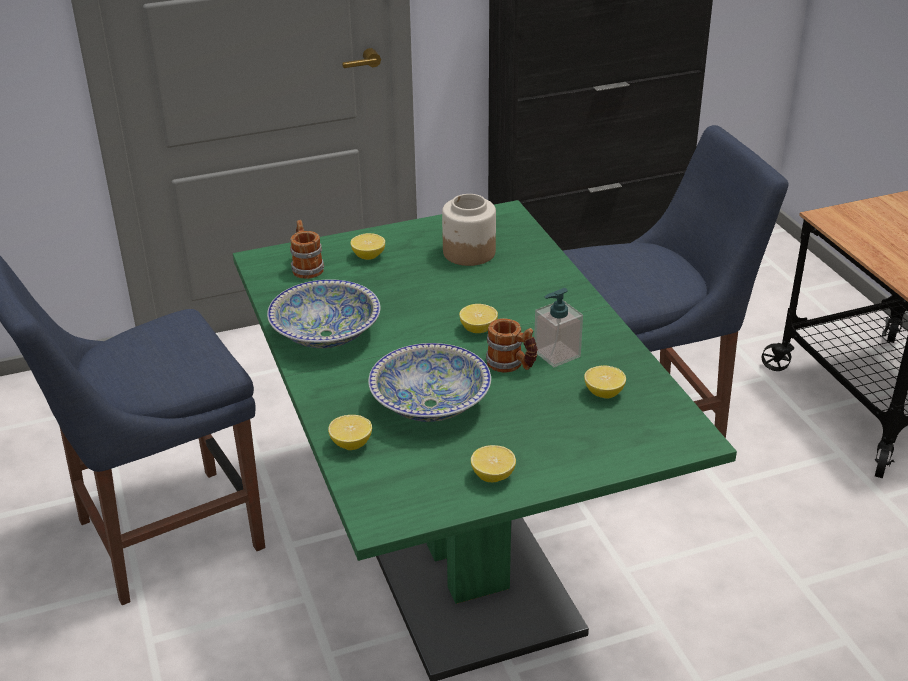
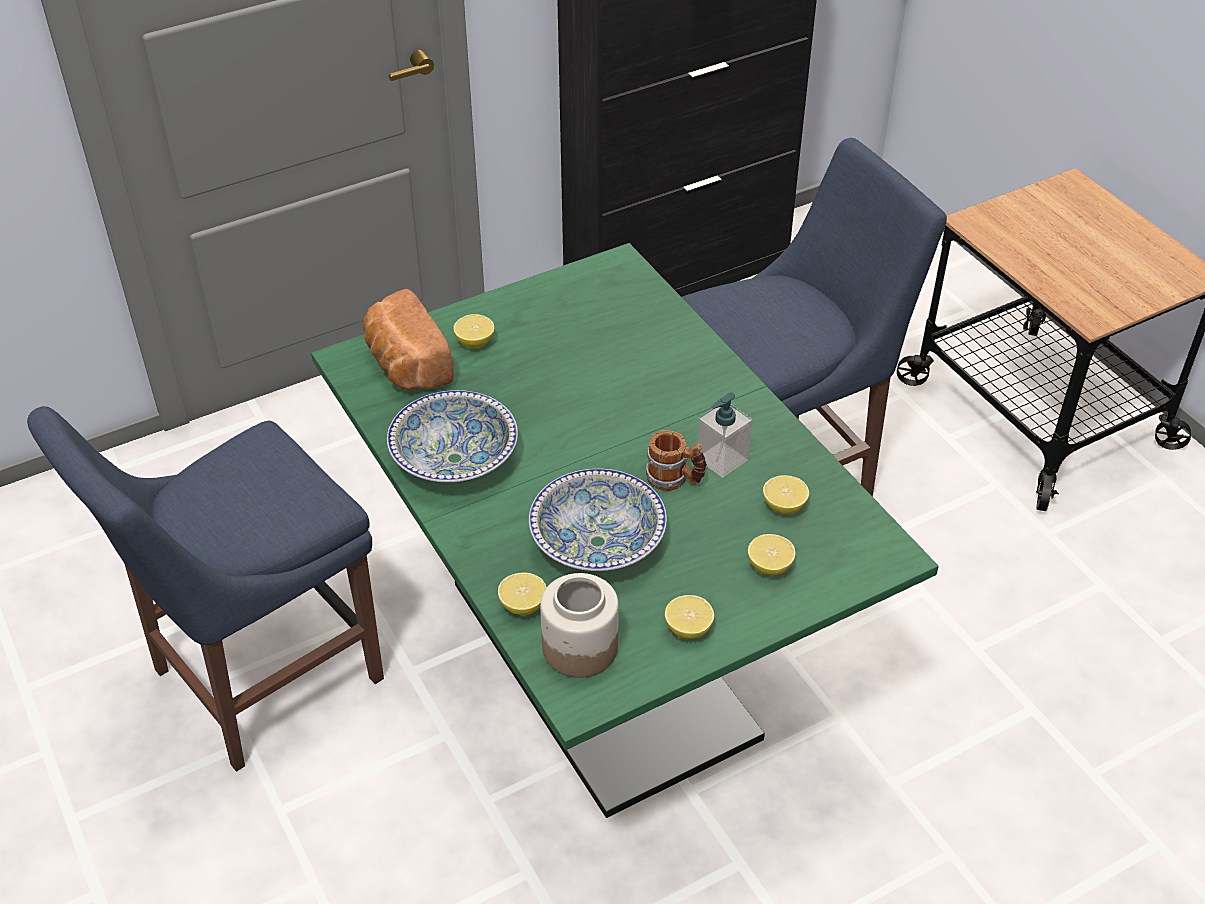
camera: 10 degrees left, 10 degrees up
mug [290,220,324,279] -> bread [363,289,454,390]
jar [442,194,496,266] -> jar moved to [540,573,619,678]
lemon [459,304,498,333] -> lemon moved to [748,534,796,575]

